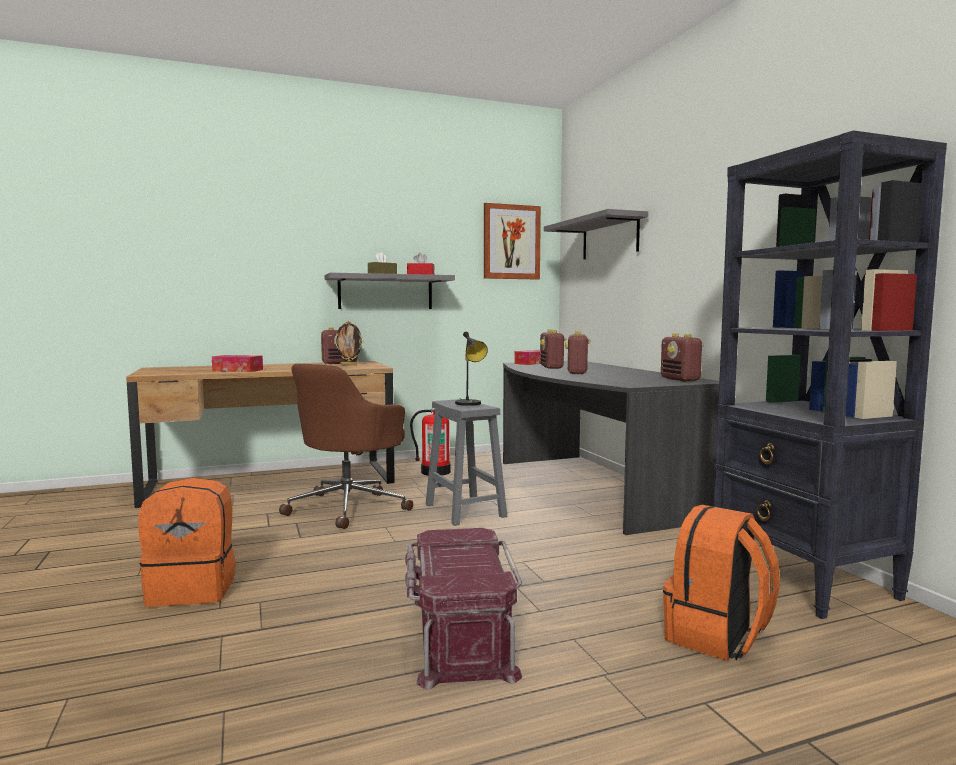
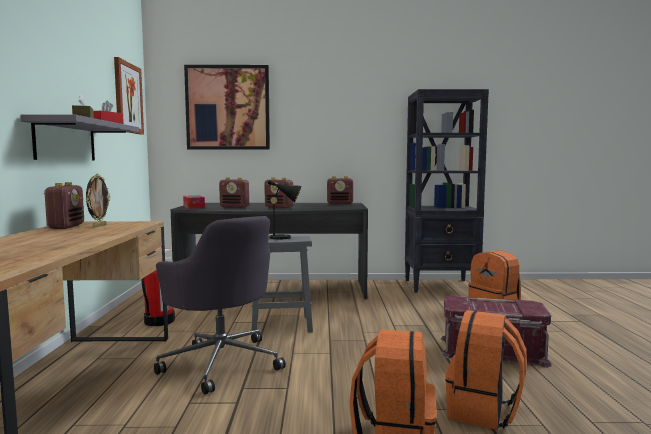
camera: 70 degrees left, 0 degrees up
tissue box [212,355,263,372] -> none
brown office chair [279,364,413,529] -> grey office chair [154,216,286,394]
grey shelf [544,209,648,259] -> picture [184,65,270,150]
none -> orange backpack [445,310,527,430]

